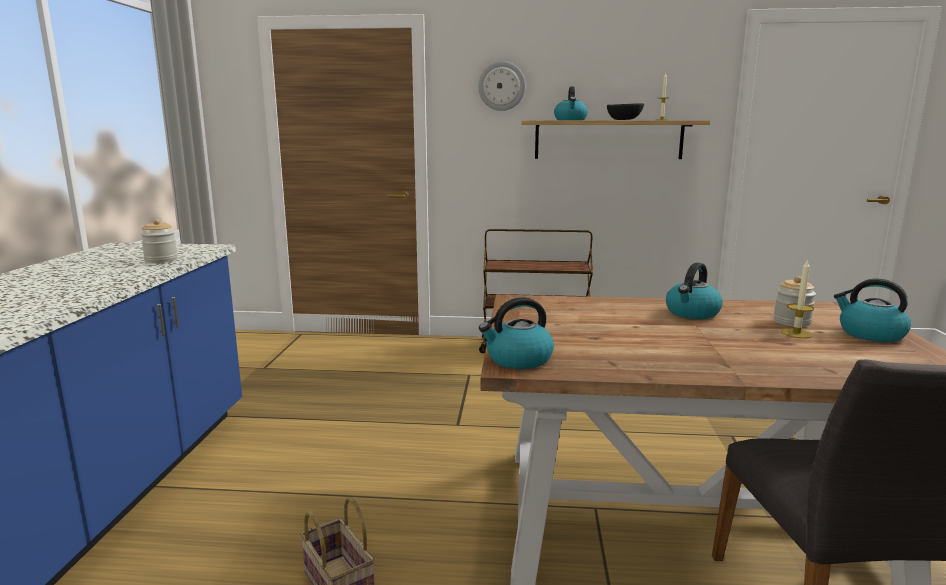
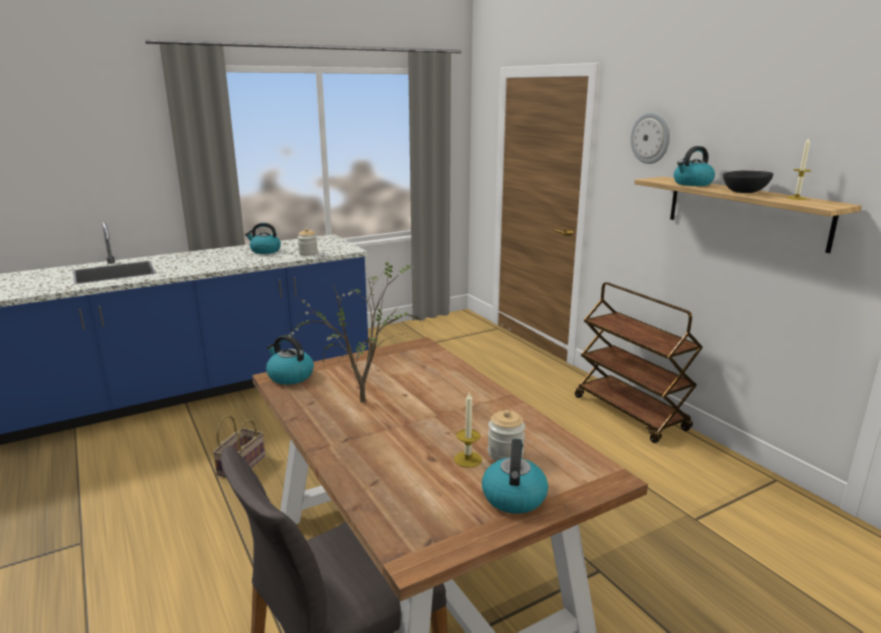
camera: 55 degrees right, 5 degrees up
kettle [666,262,723,319] -> kettle moved to [245,223,281,254]
none -> potted plant [287,262,421,402]

